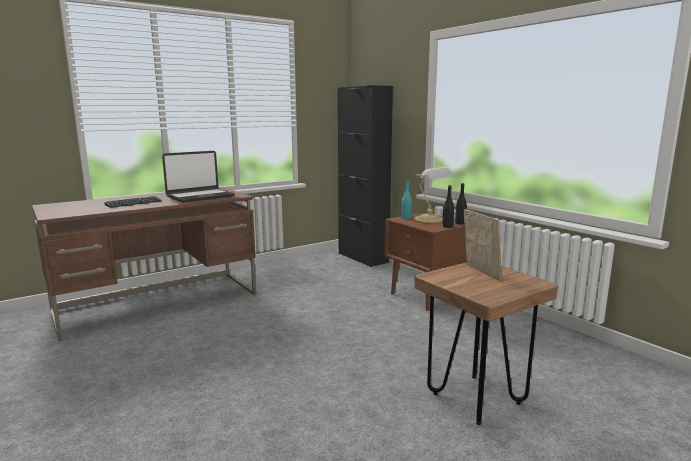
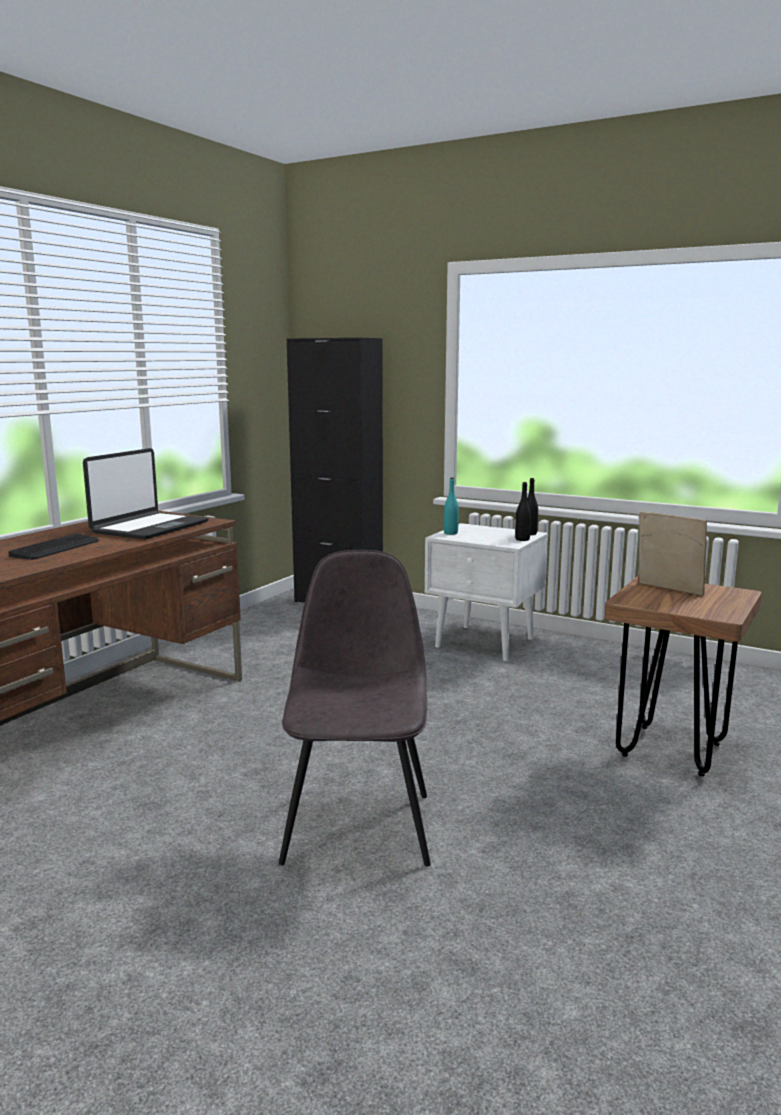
camera: 25 degrees left, 0 degrees up
brown nightstand [384,212,467,311] -> white nightstand [425,523,548,661]
table lamp [415,167,453,223] -> none
none -> grey chair [279,550,431,867]

